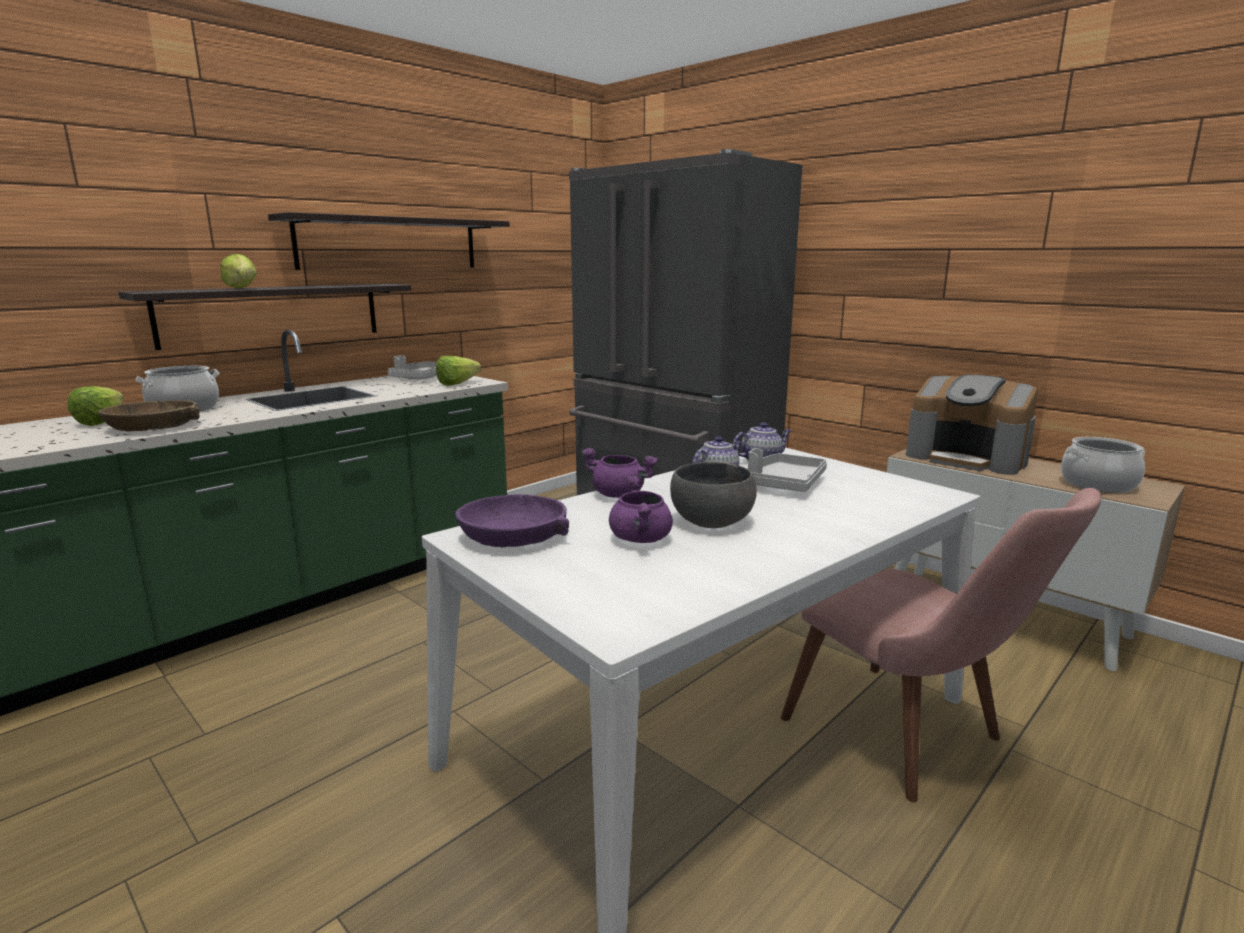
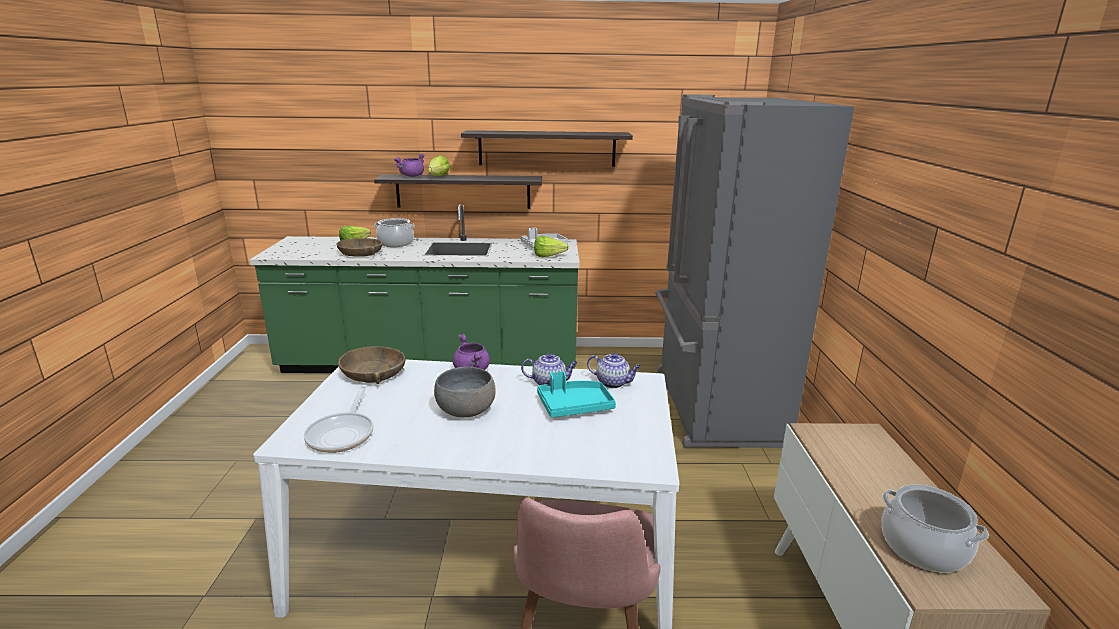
camera: 45 degrees right, 5 degrees up
purple bowl [455,494,569,547] -> brown bowl [338,346,406,384]
purple cooking pot [609,476,673,543] -> purple cooking pot moved to [394,154,425,177]
grey tray [747,448,827,492] -> turquoise tray [537,371,616,418]
coffee machine [906,375,1038,475] -> none
none -> frying pan [304,385,373,453]

